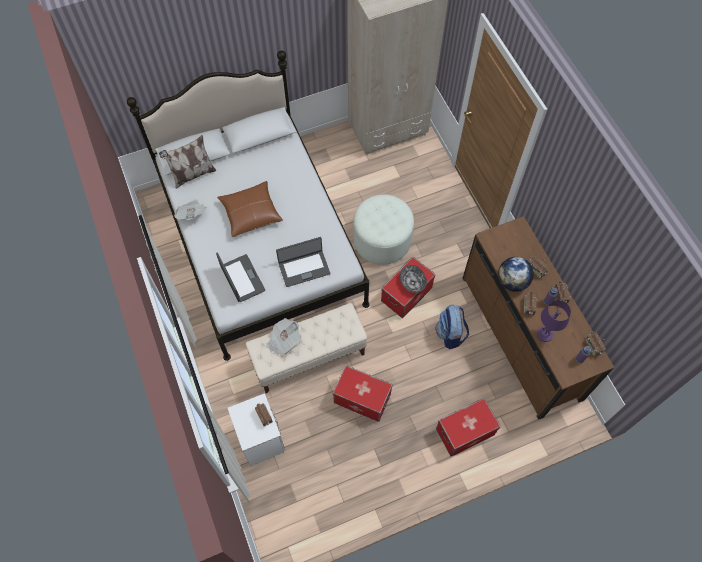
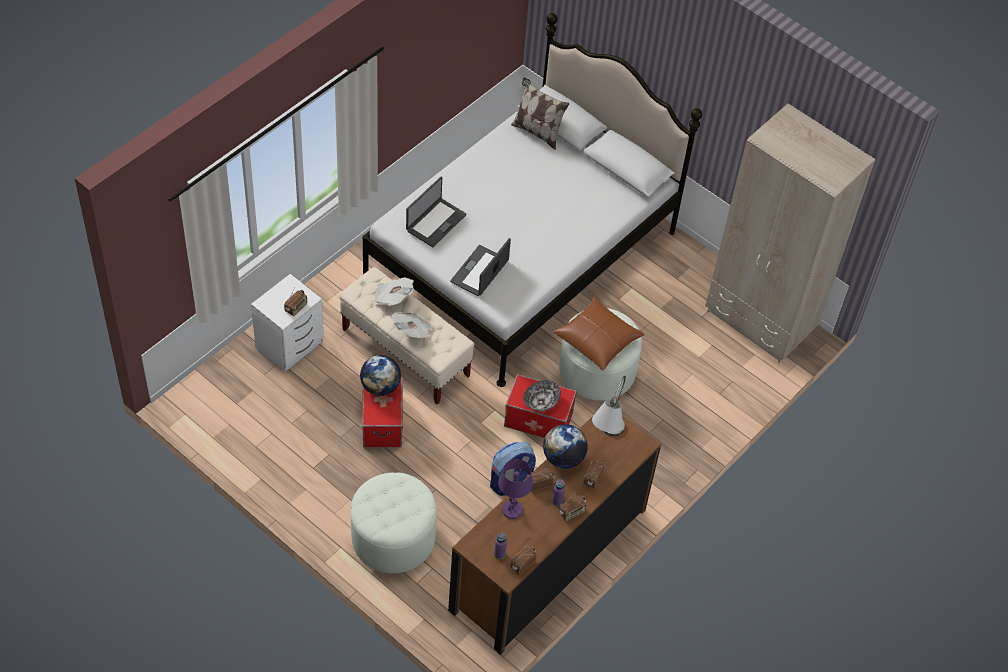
camera: 60 degrees right, 10 degrees down
newspaper [174,200,207,220] -> newspaper moved to [391,312,434,339]
brown pillow [217,181,283,237] -> brown pillow moved to [553,297,645,371]
laptop [276,237,330,287] -> laptop turned 75 degrees clockwise [450,238,511,296]
storage box [436,398,501,456] -> white ottoman [351,473,437,573]
none -> globe [360,355,401,396]
none -> grey table lamp [592,376,626,436]

